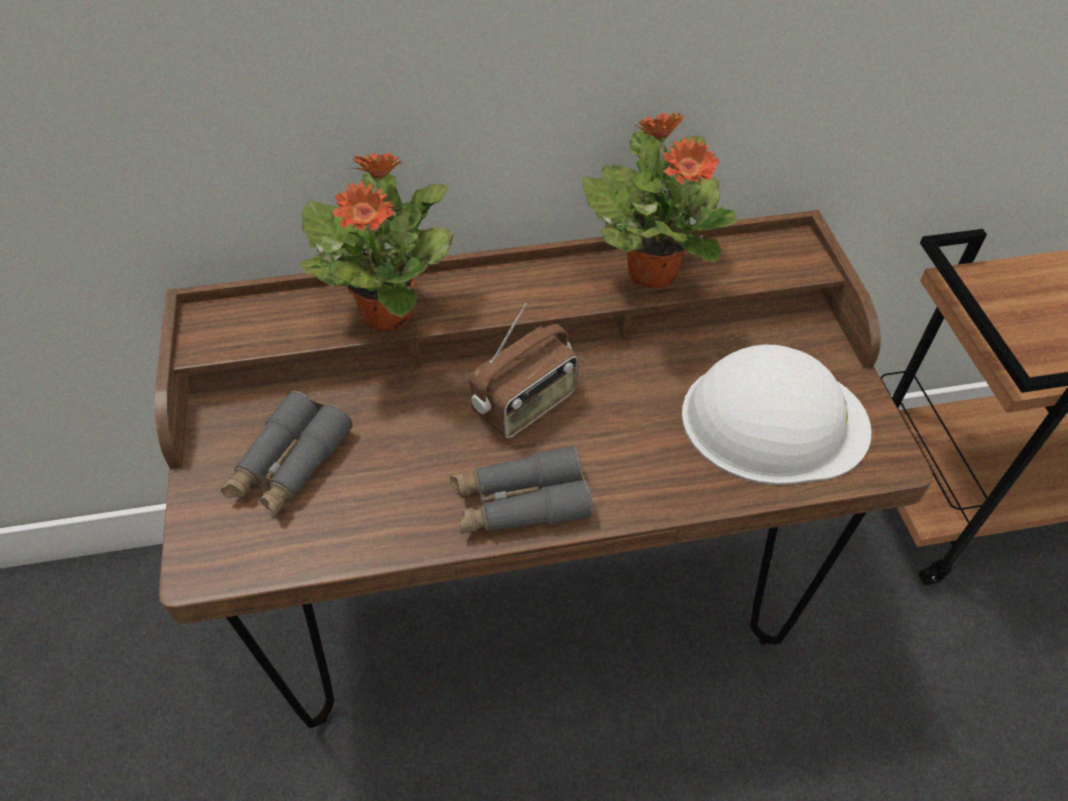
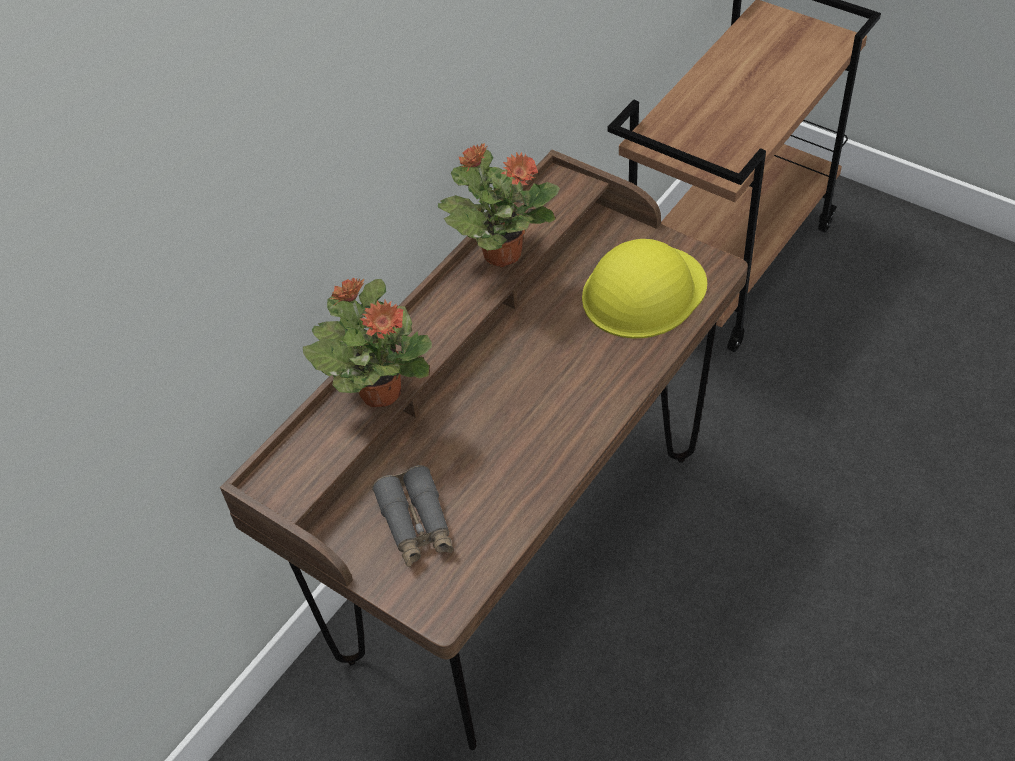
camera: 40 degrees left, 0 degrees up
grey binoculars [450,445,593,533] -> none
radio [469,303,578,439] -> none
white hard hat [682,345,871,485] -> yellow hard hat [582,239,707,338]

